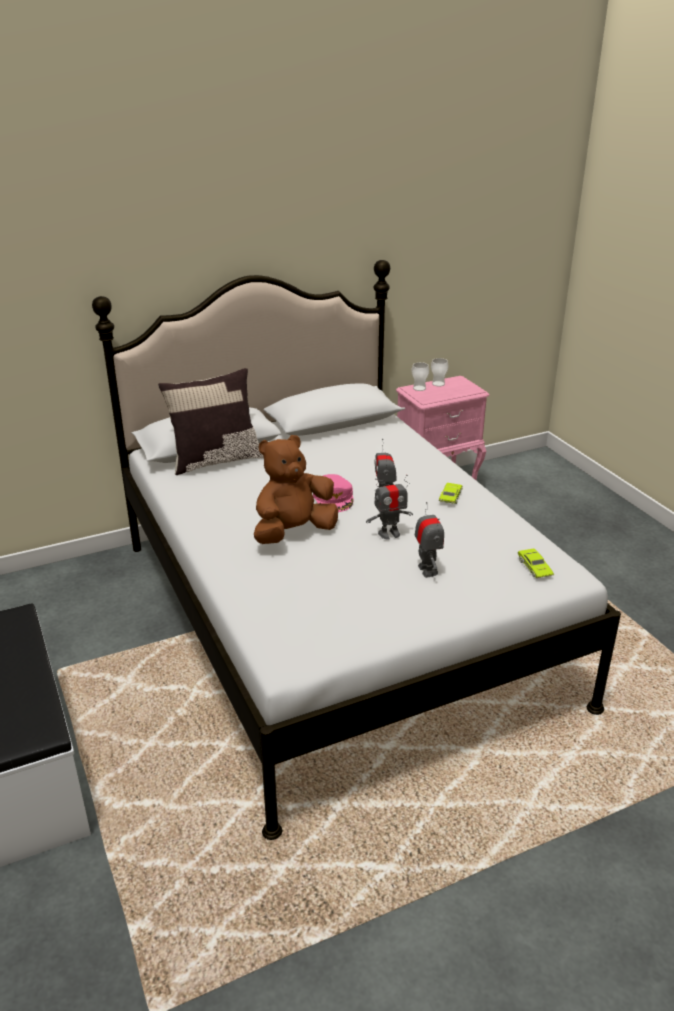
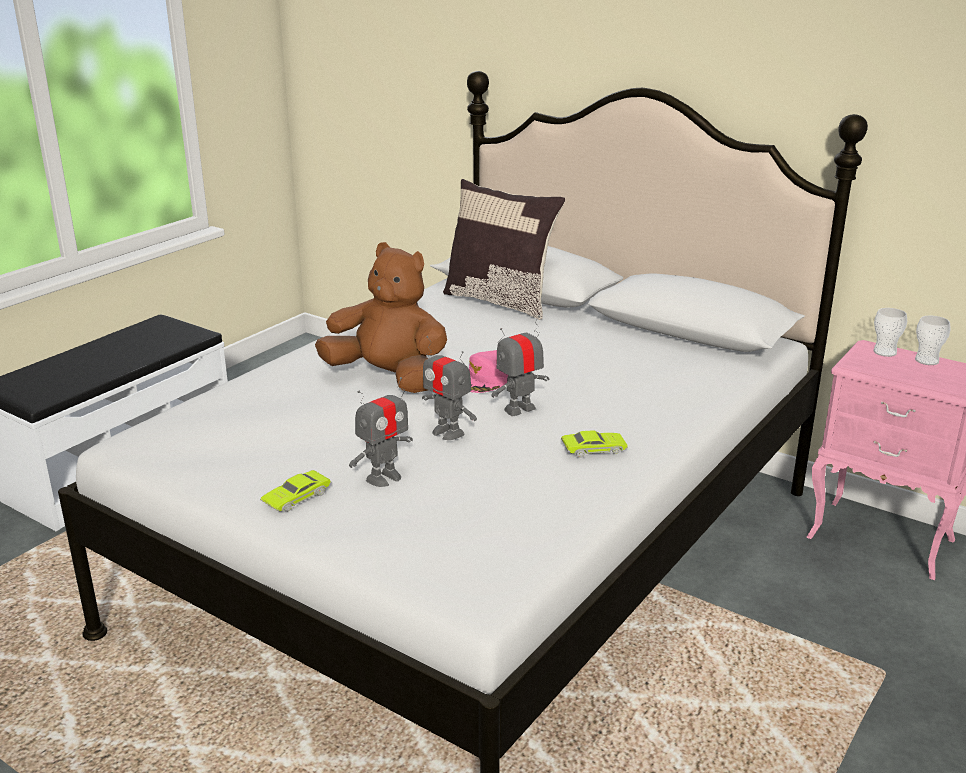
camera: 60 degrees right, 5 degrees down
green toy car [517,549,554,578] -> green toy car moved to [260,470,332,512]

